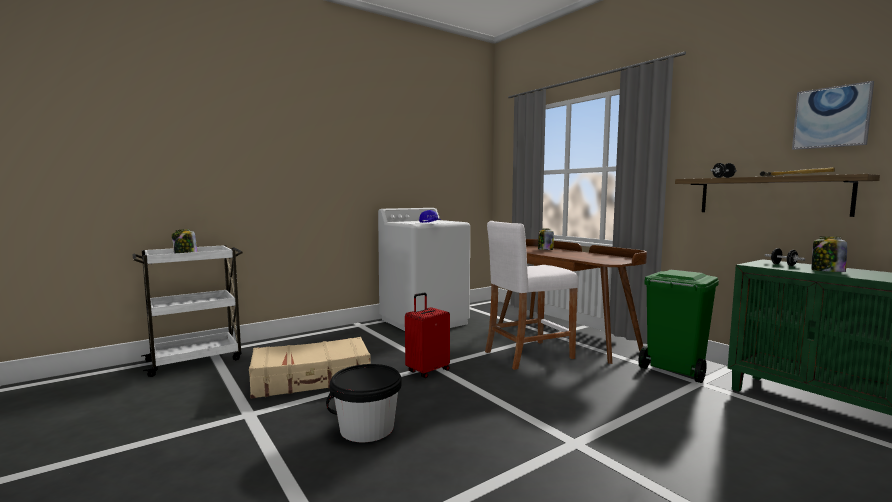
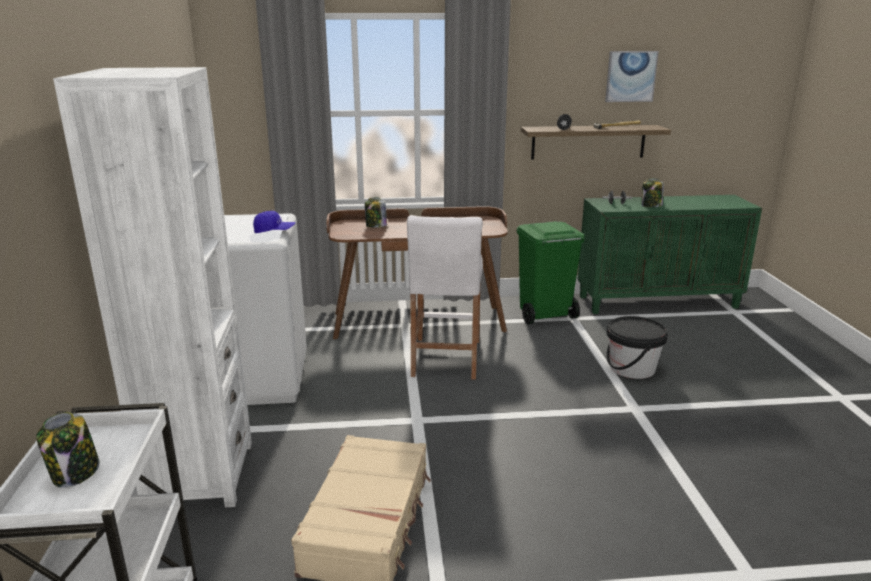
camera: 60 degrees left, 15 degrees up
black bucket [326,364,402,442] -> black bucket moved to [606,316,668,379]
red suitcase [405,292,450,378] -> none
none -> white bookcase [53,67,252,507]

